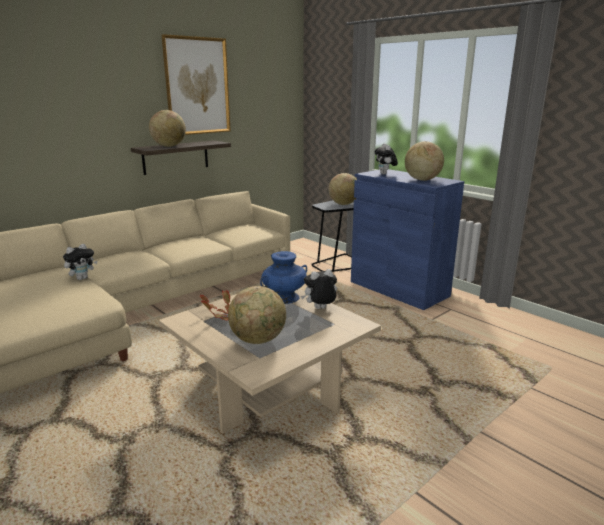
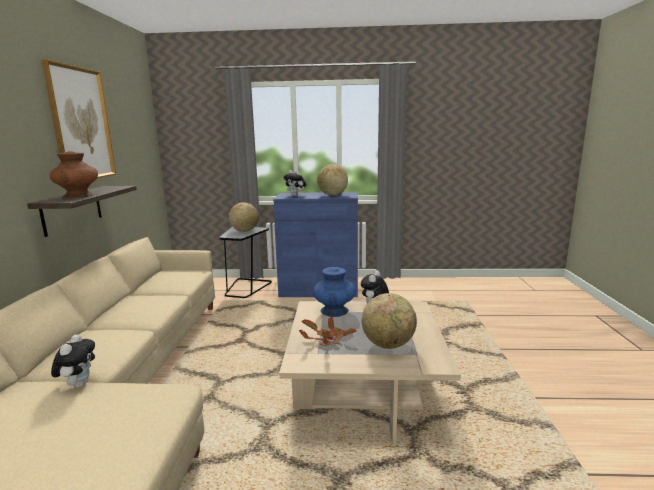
camera: 45 degrees left, 5 degrees down
globe [149,110,186,147] -> brown vase [50,151,98,198]

